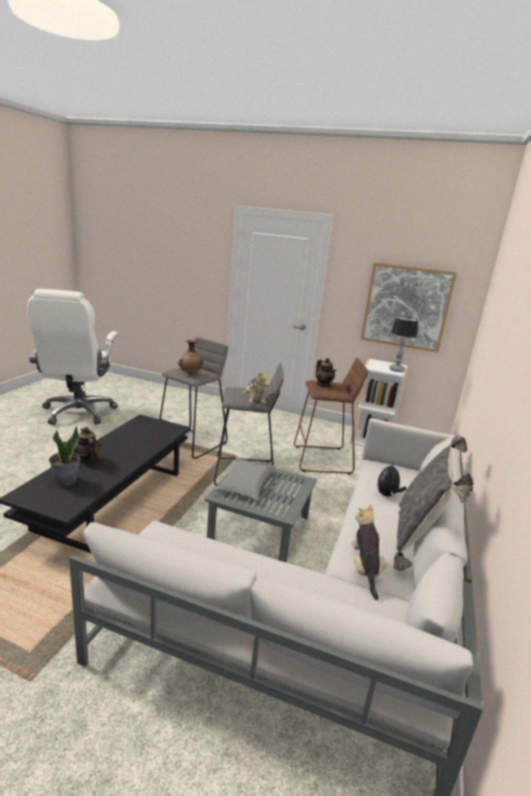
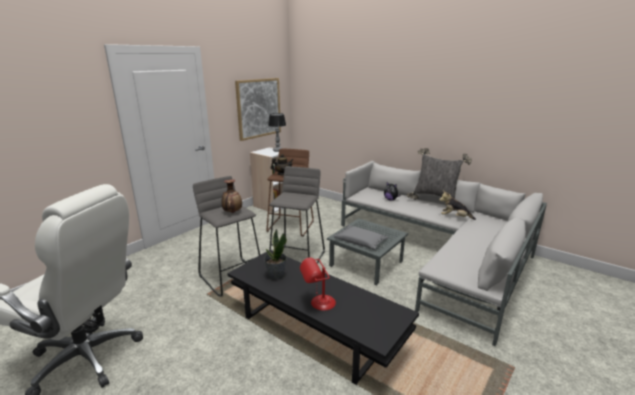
camera: 70 degrees left, 0 degrees up
potted plant [49,427,80,486] -> potted plant moved to [264,229,287,280]
teapot [73,427,101,464] -> red table lamp [300,257,336,311]
plush toy [242,370,269,404] -> none

